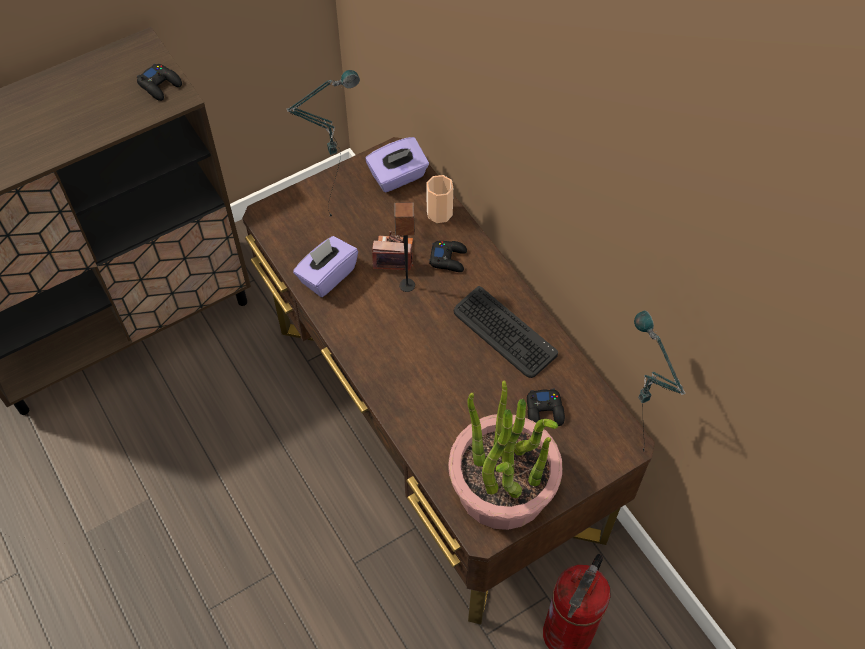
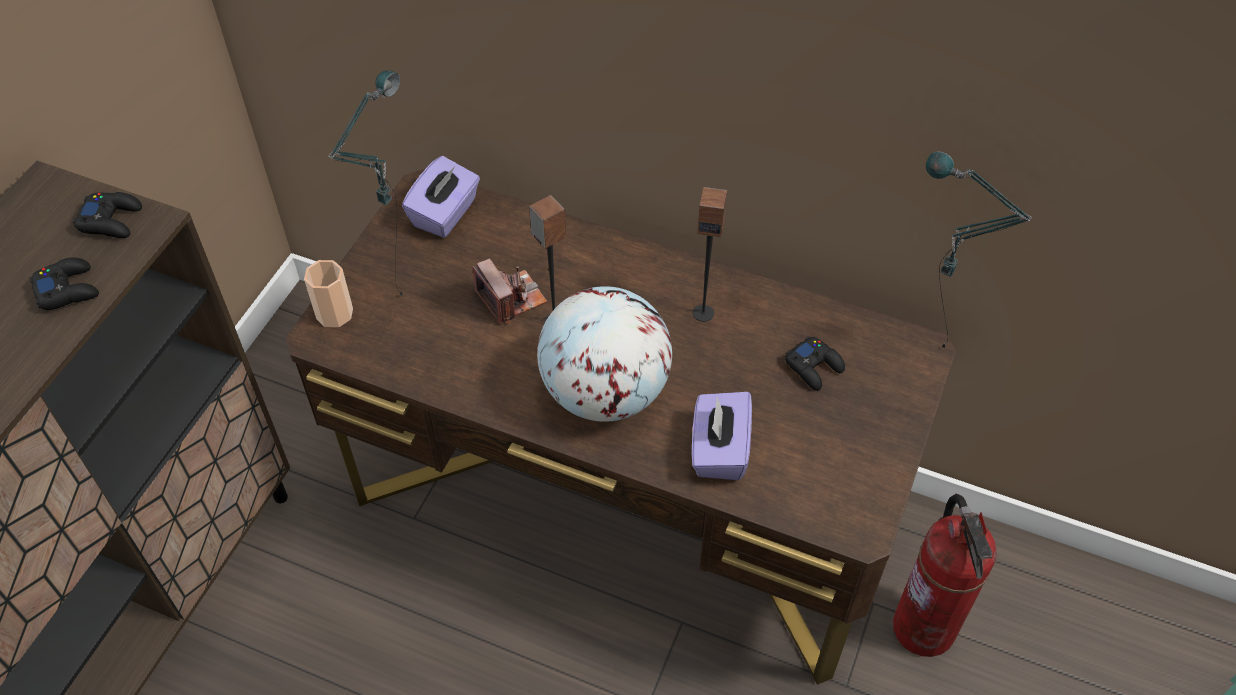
camera: 35 degrees left, 5 degrees down
purple tissue box [293,236,358,297] -> purple tissue box moved to [692,392,752,480]
camera [372,231,413,270] -> camera turned 90 degrees clockwise [472,259,547,324]
cup [426,175,453,223] -> cup moved to [304,260,353,327]
black game controller [429,241,467,272] -> black game controller moved to [29,257,99,310]
potted plant [448,380,562,530] -> none
keyboard [454,286,558,378] -> speaker [693,187,727,322]
none -> globe [537,286,672,422]

